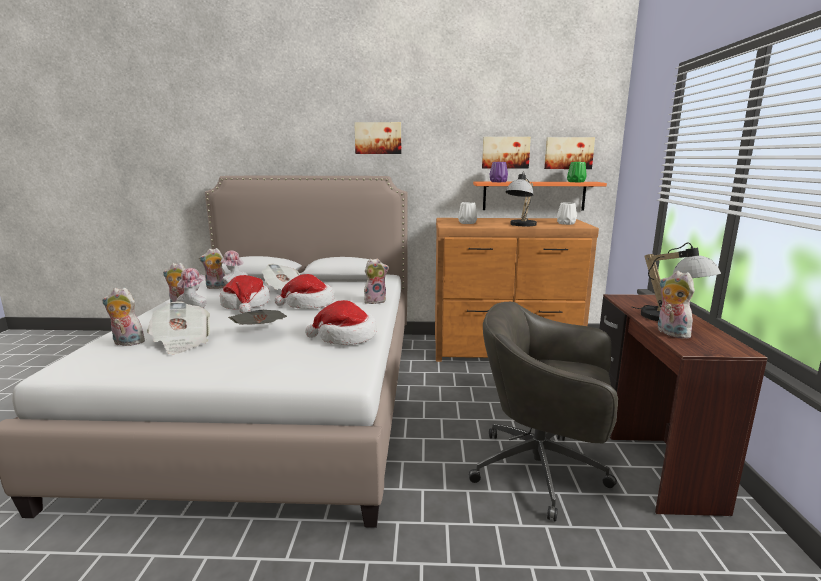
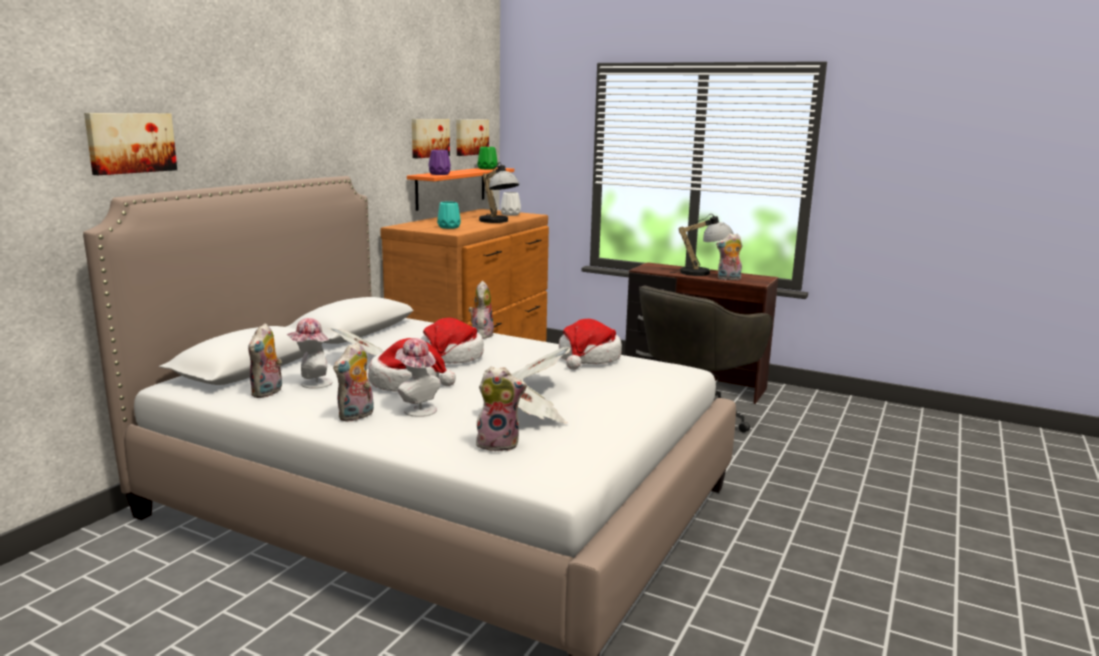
camera: 65 degrees left, 0 degrees up
plush toy [102,288,145,346] -> plush toy turned 120 degrees counterclockwise [476,366,527,452]
picture [354,122,401,154] -> picture moved to [84,113,177,175]
white vase [458,202,477,224] -> turquoise vase [437,201,461,229]

